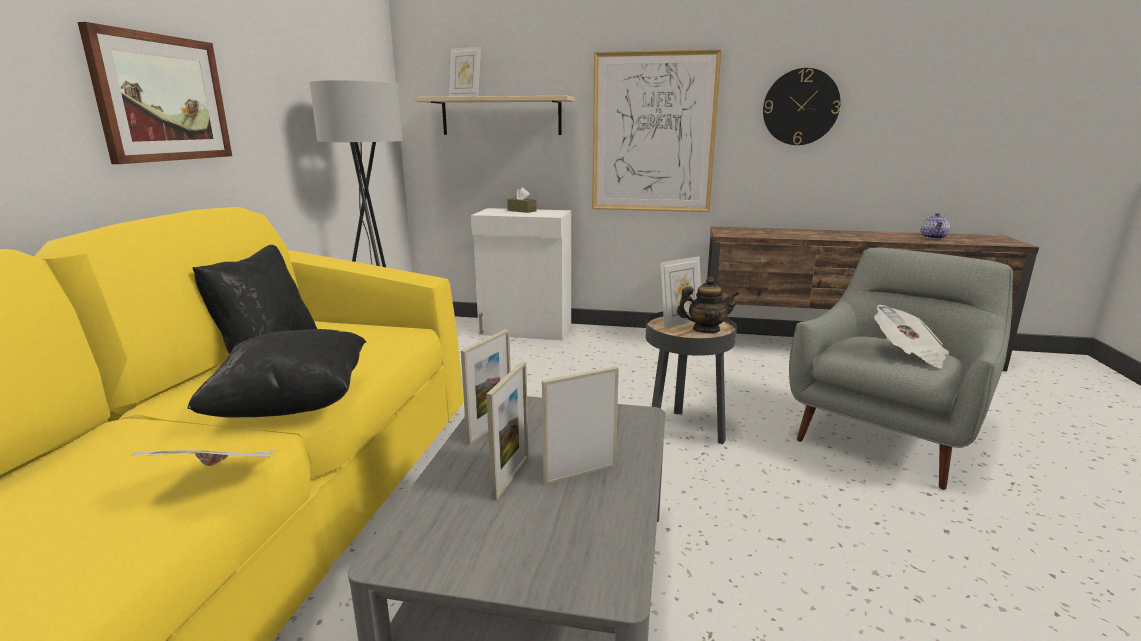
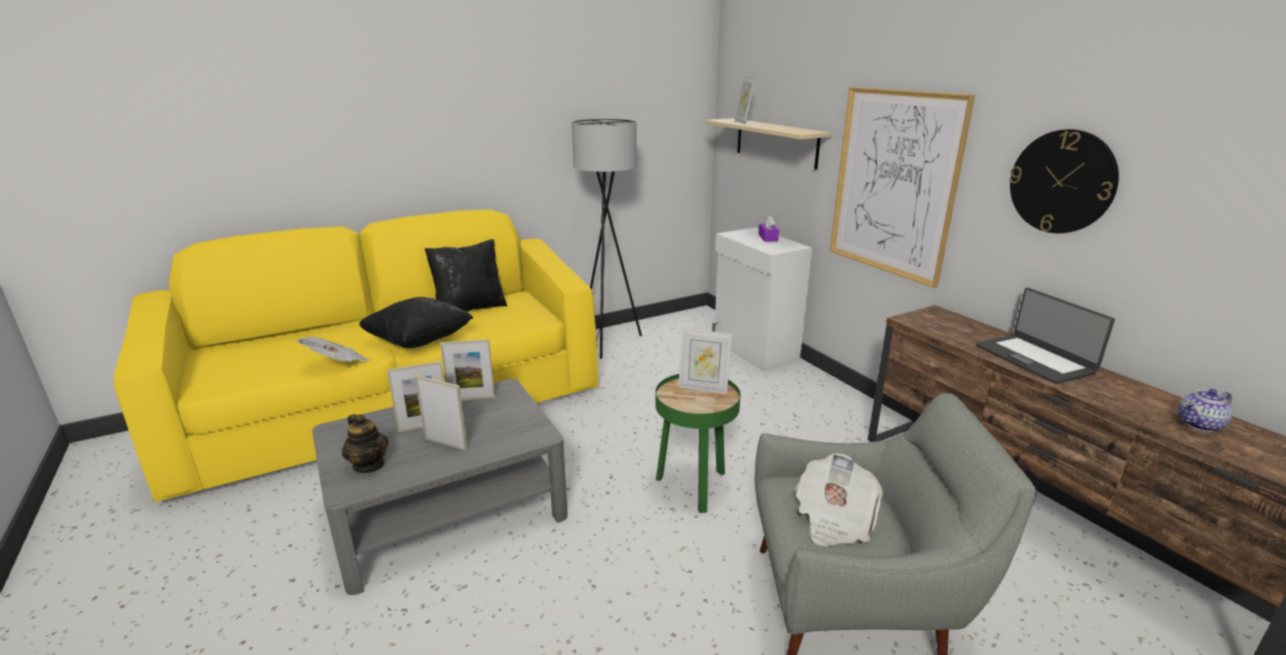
camera: 50 degrees right, 5 degrees up
picture [78,22,232,164] -> none
brown tissue box [507,188,537,213] -> purple tissue box [758,216,779,242]
black side table [646,312,737,444] -> green side table [655,374,741,513]
teapot [677,277,739,333] -> teapot moved to [342,414,389,473]
none -> laptop [976,288,1115,384]

